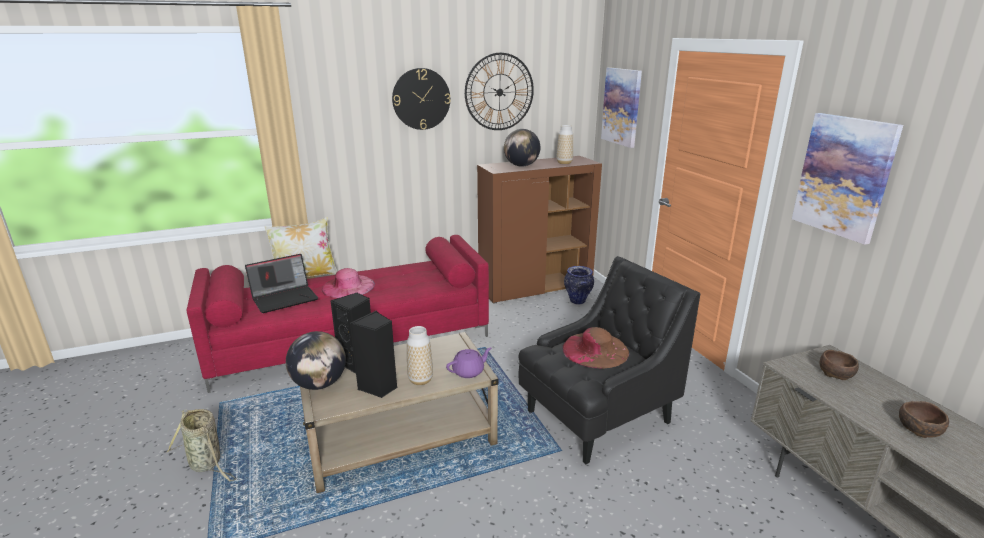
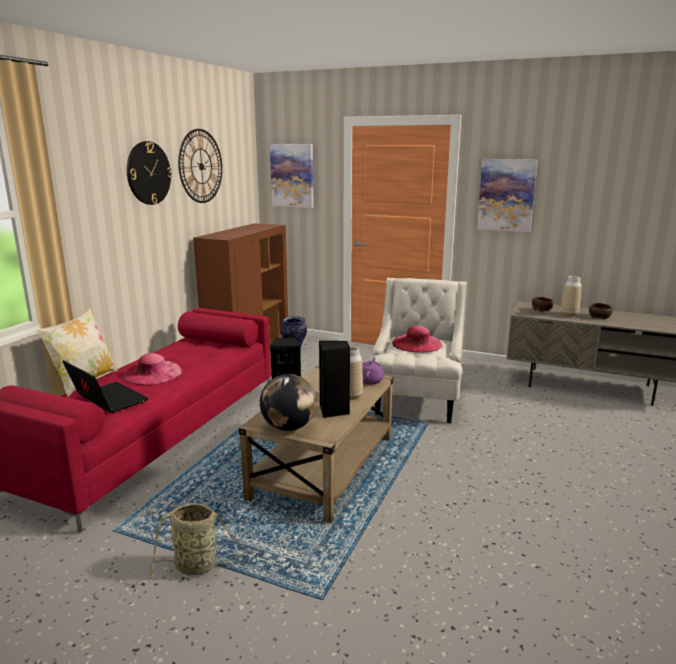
camera: 45 degrees left, 5 degrees down
laptop [245,254,318,313] -> laptop turned 60 degrees counterclockwise [62,360,149,413]
globe [504,129,540,166] -> none
black armchair [518,256,700,464] -> white armchair [371,278,467,423]
vase [557,125,573,164] -> vase moved to [561,276,581,316]
brown hat [562,327,629,369] -> pink hat [392,326,443,353]

